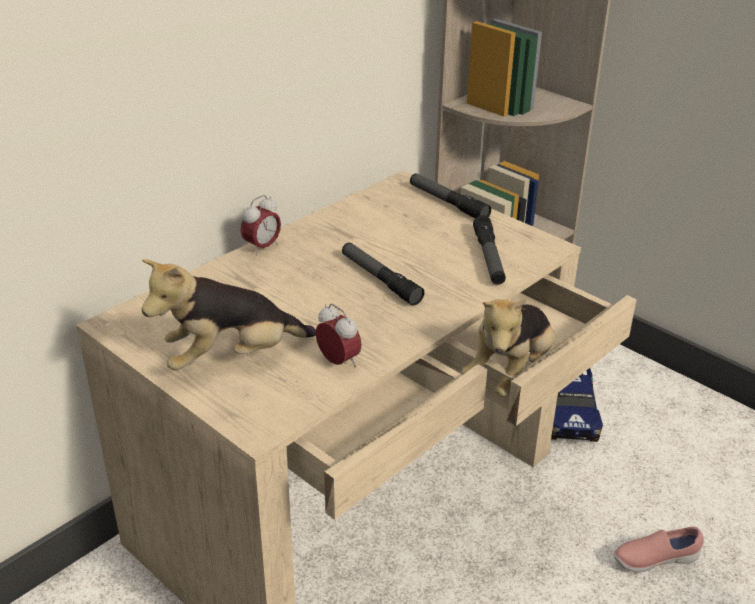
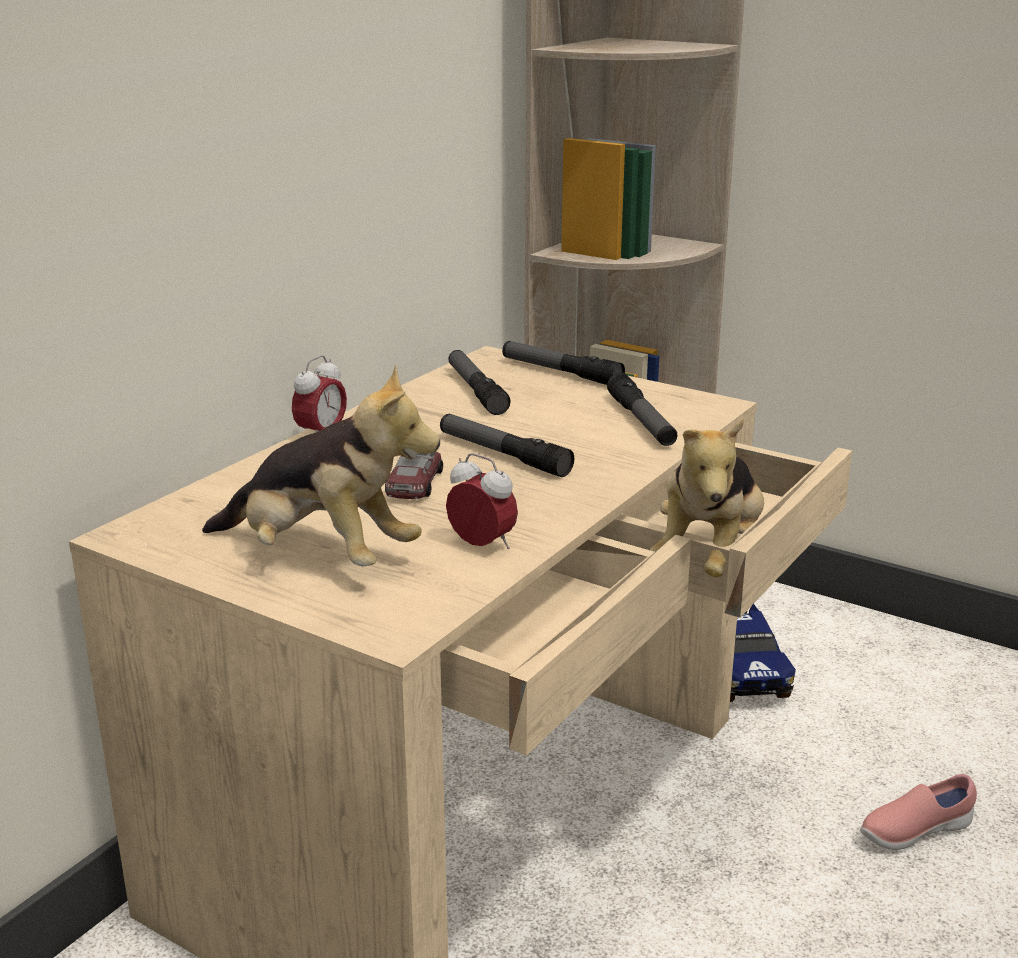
camera: 10 degrees left, 10 degrees down
plush toy [141,259,316,370] -> plush toy turned 120 degrees counterclockwise [202,364,440,567]
none -> toy car [385,451,443,499]
none -> flashlight [448,350,511,415]

